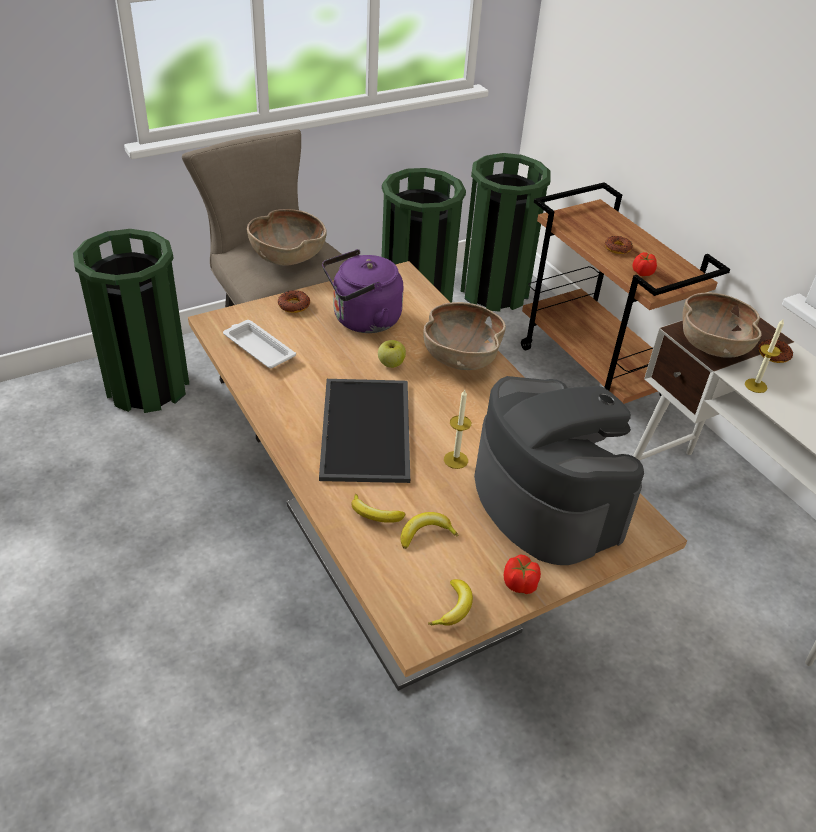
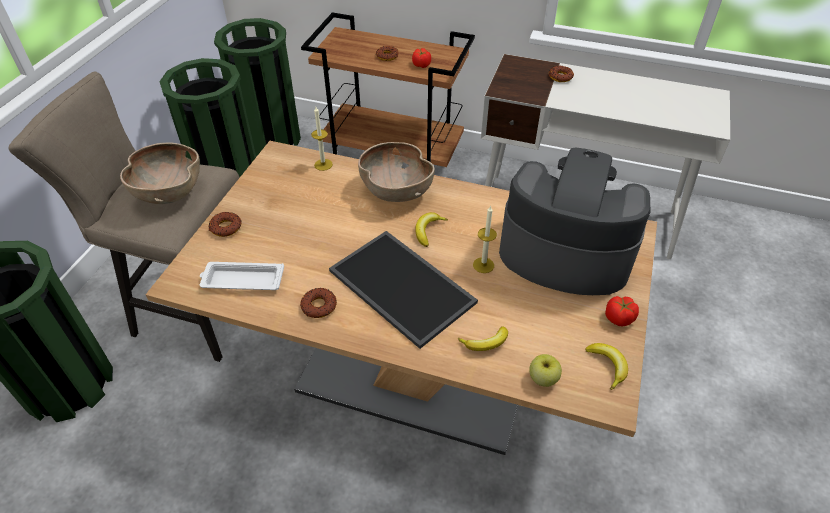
camera: 40 degrees left, 5 degrees up
purple kettle [322,249,403,333] -> none
apple [378,340,406,368] -> apple moved to [529,354,562,387]
banana [400,512,459,549] -> banana moved to [415,212,448,247]
brown bowl [683,292,762,358] -> none
candle [745,318,784,393] -> candle moved to [311,107,333,171]
none -> donut [300,288,337,318]

